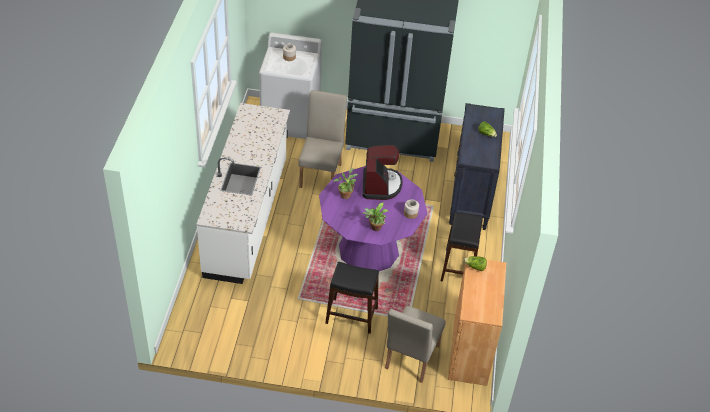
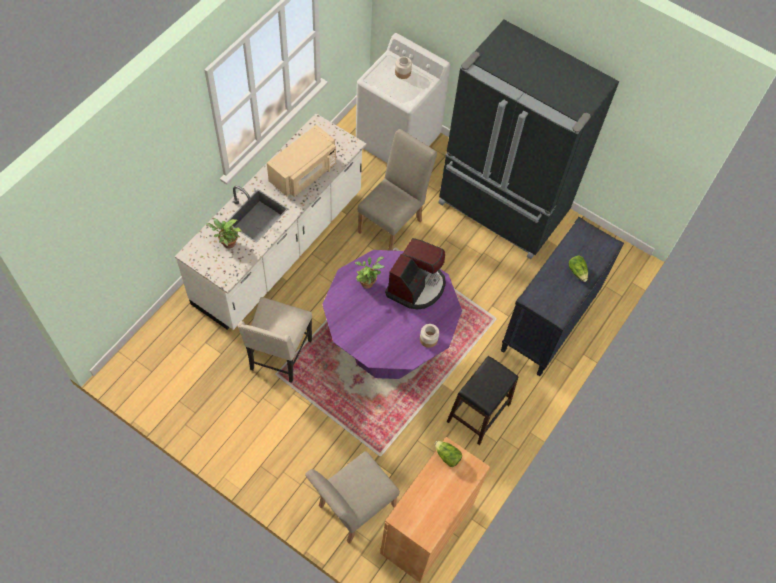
camera: 25 degrees right, 15 degrees up
black stool [325,262,379,334] -> none
potted plant [362,202,388,231] -> potted plant moved to [206,218,242,248]
none -> beige chair [238,297,312,383]
none -> beige microwave [267,125,336,197]

